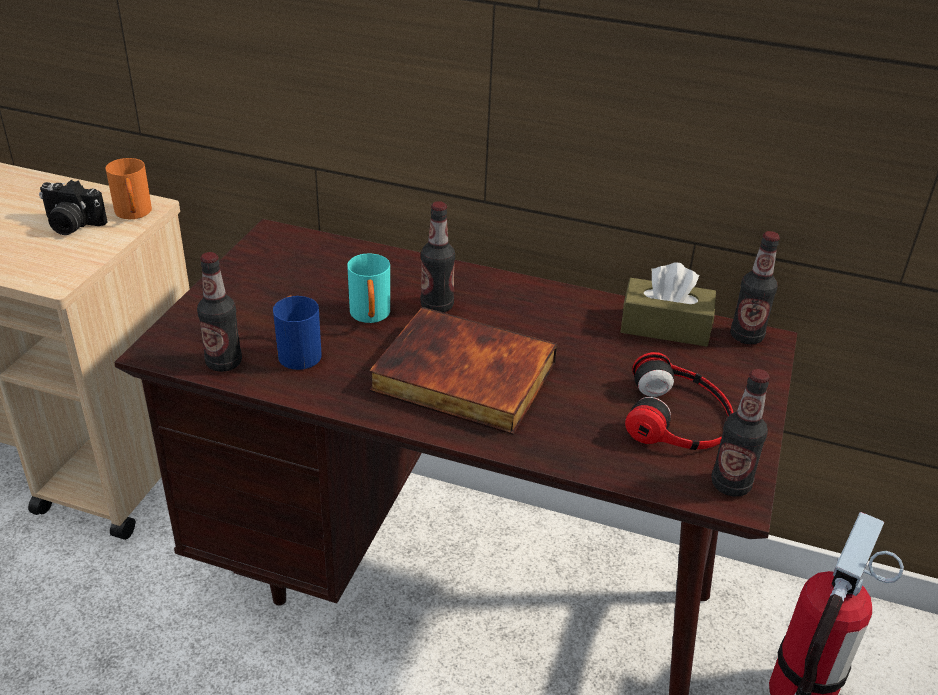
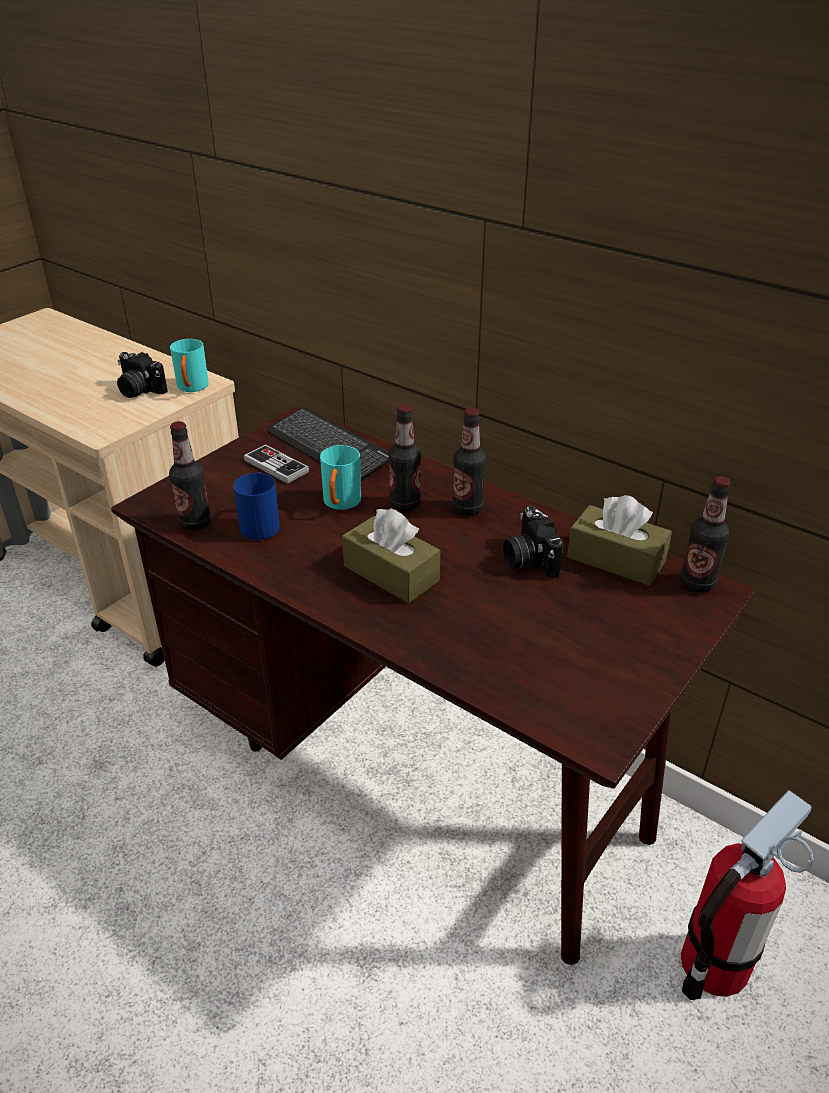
camera: 20 degrees right, 0 degrees up
orange mug [106,158,152,219] -> turquoise mug [170,339,209,392]
book [369,307,557,435] -> brown tissue box [342,509,440,603]
headphones [625,352,734,450] -> none
bottle [711,369,770,496] -> bottle moved to [452,408,486,515]
none -> game controller [244,445,309,484]
none -> keyboard [266,407,389,480]
none -> camera [503,506,564,579]

